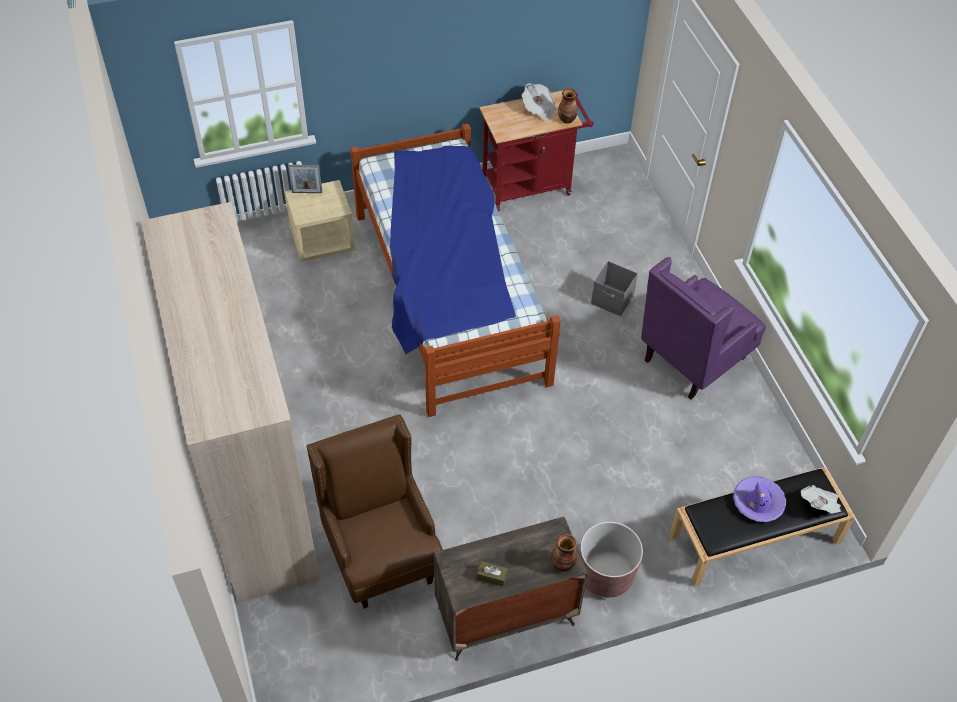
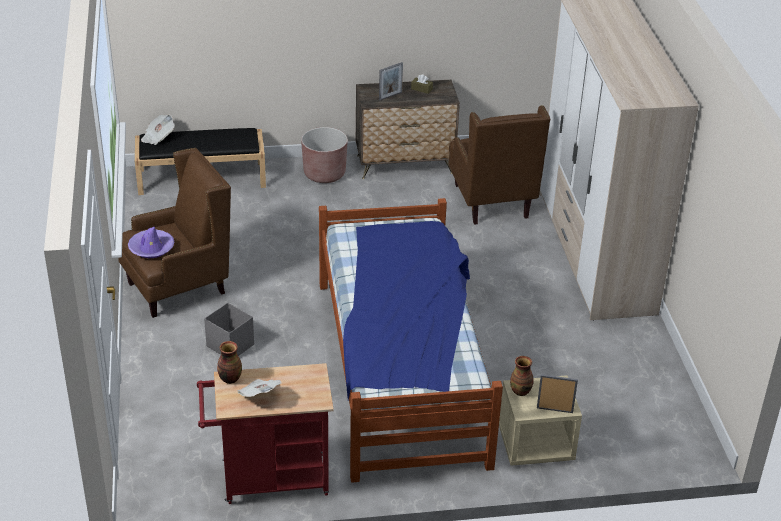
camera: 170 degrees left, 15 degrees down
vase [551,534,577,572] -> vase moved to [510,356,534,396]
purple armchair [641,257,766,400] -> brown armchair [118,148,231,318]
purple hat [733,476,786,522] -> purple hat moved to [128,227,174,258]
none -> picture frame [379,62,403,100]

